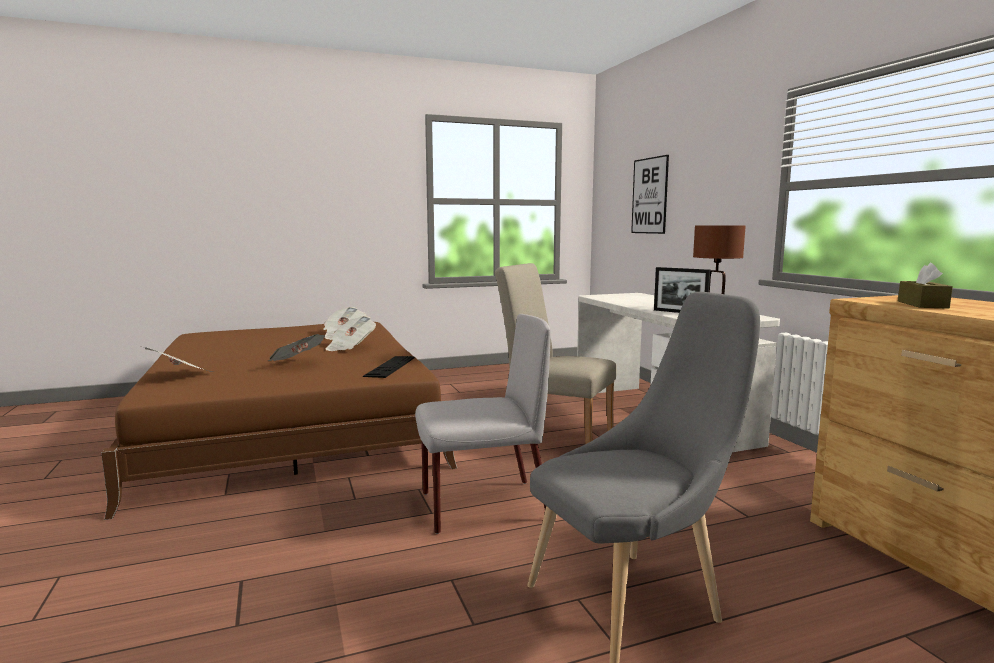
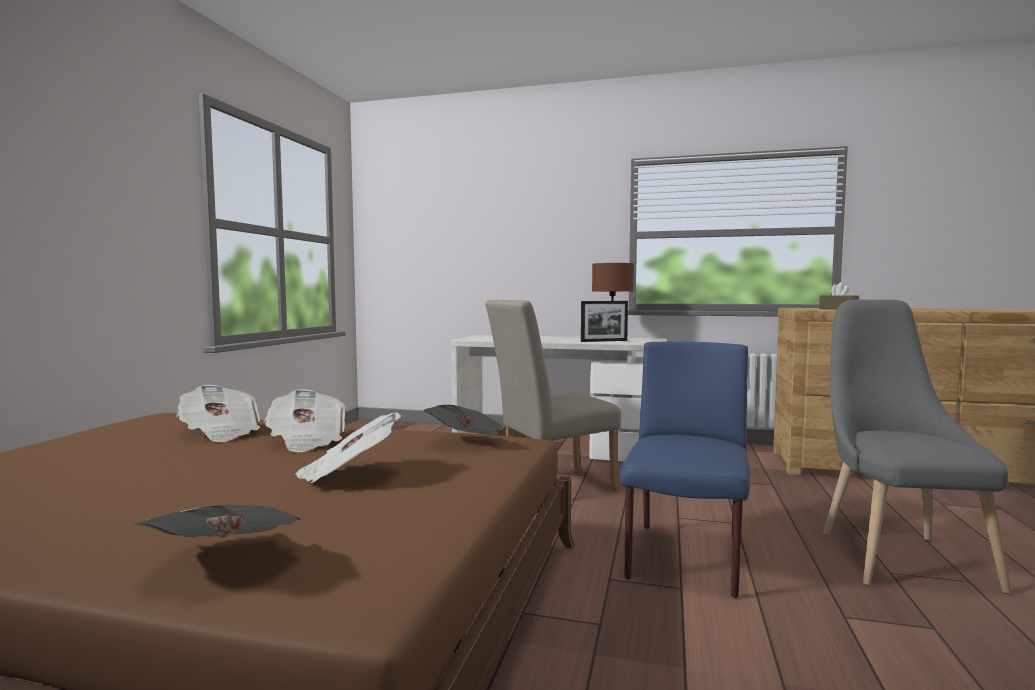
camera: 55 degrees left, 5 degrees down
keyboard [363,356,415,378] -> newspaper [423,405,503,435]
grey chair [415,314,551,534] -> blue chair [620,341,750,599]
picture [631,155,669,234] -> none

